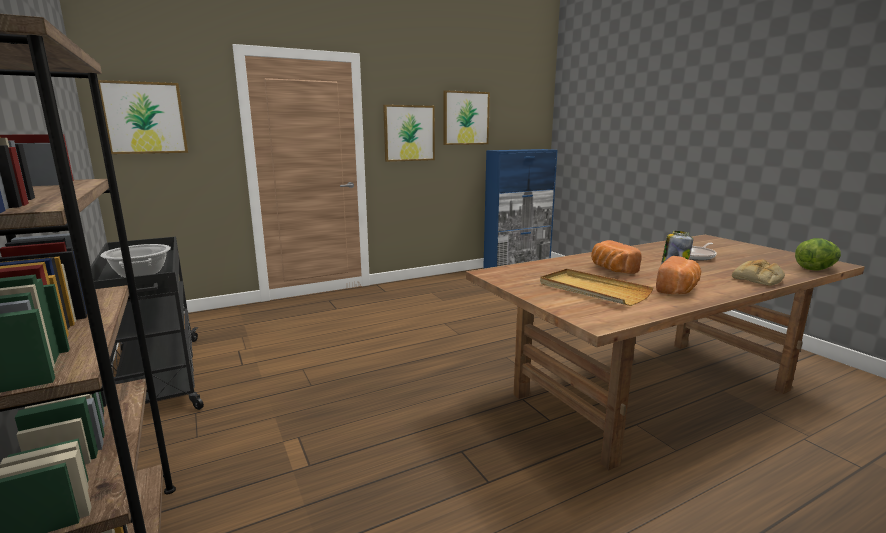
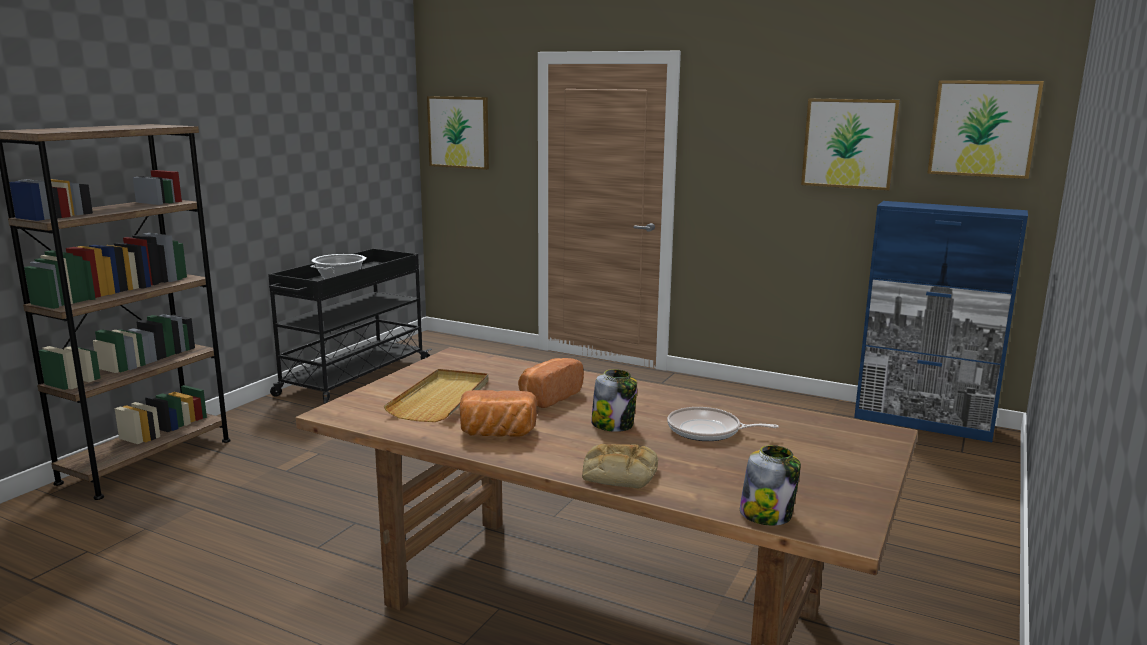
camera: 55 degrees right, 0 degrees up
picture [383,105,435,162] -> picture moved to [927,80,1044,179]
lettuce [795,238,841,271] -> jar [740,445,801,526]

